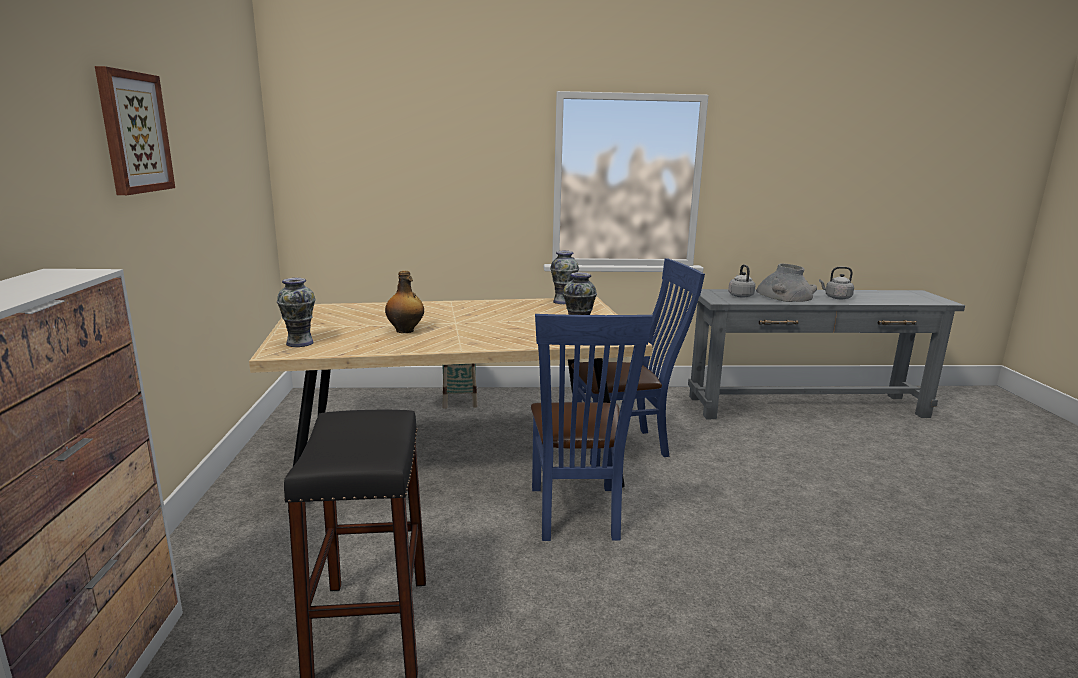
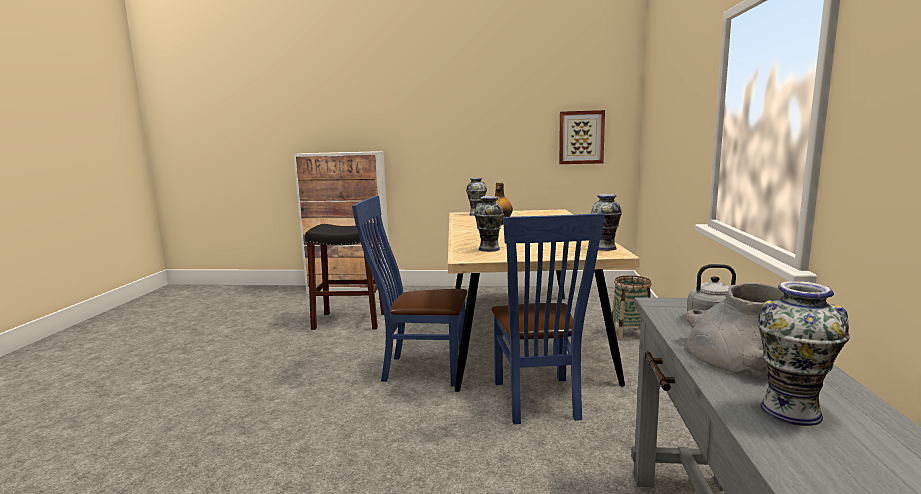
camera: 100 degrees right, 5 degrees down
picture [95,66,175,195] -> picture moved to [559,110,605,164]
grey kettle [819,267,854,299] -> vase [757,281,850,426]

